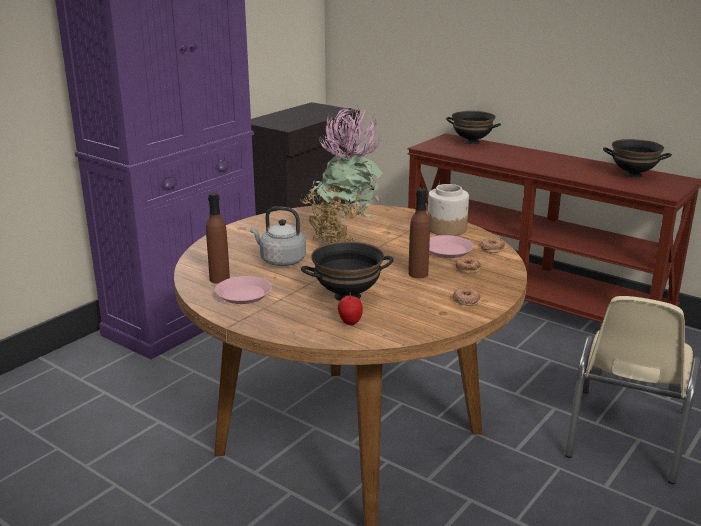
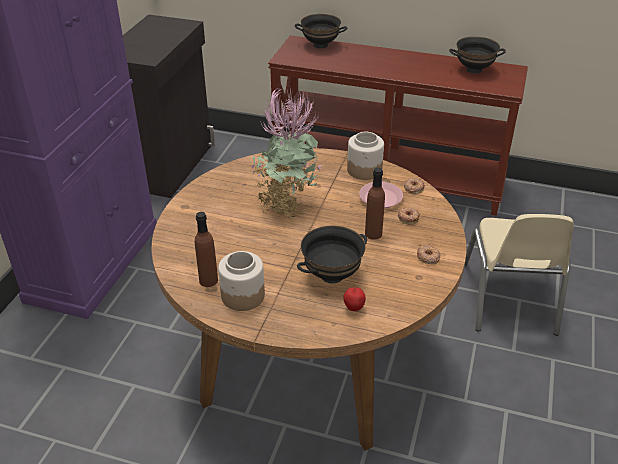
camera: 20 degrees left, 15 degrees up
pink plate [215,276,272,304] -> jar [218,251,265,311]
grey kettle [250,206,306,266] -> none

